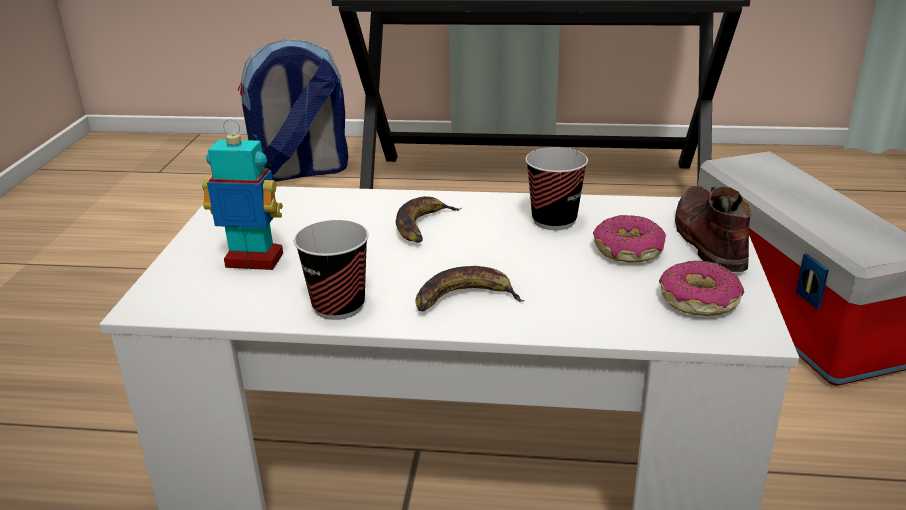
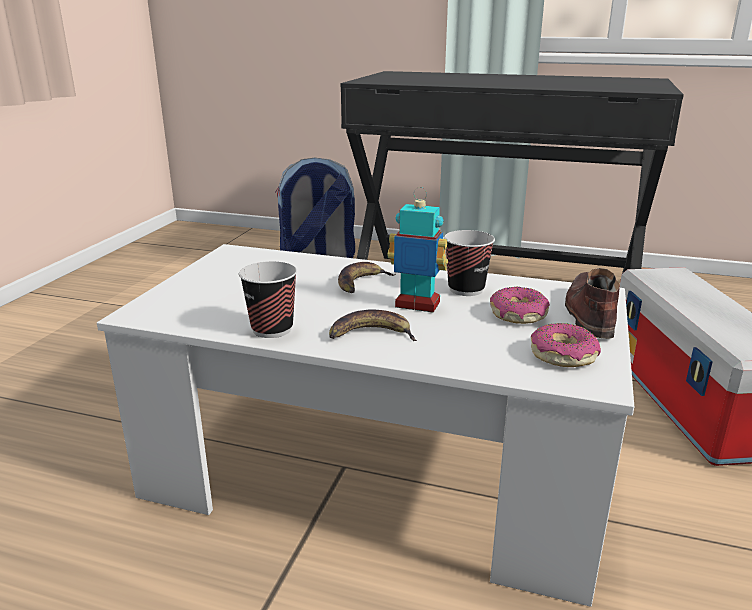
camera: 10 degrees right, 5 degrees down
toy robot [202,119,283,270] -> toy robot moved to [388,187,448,313]

